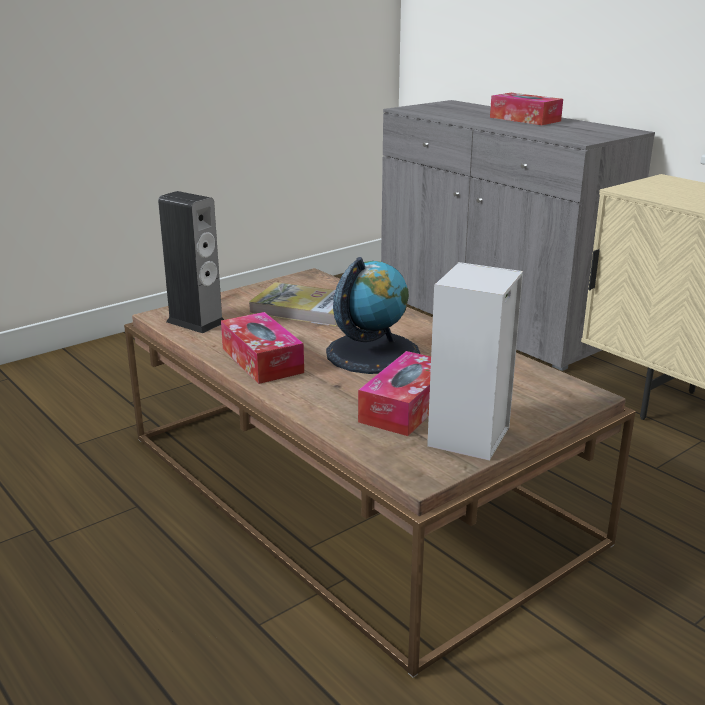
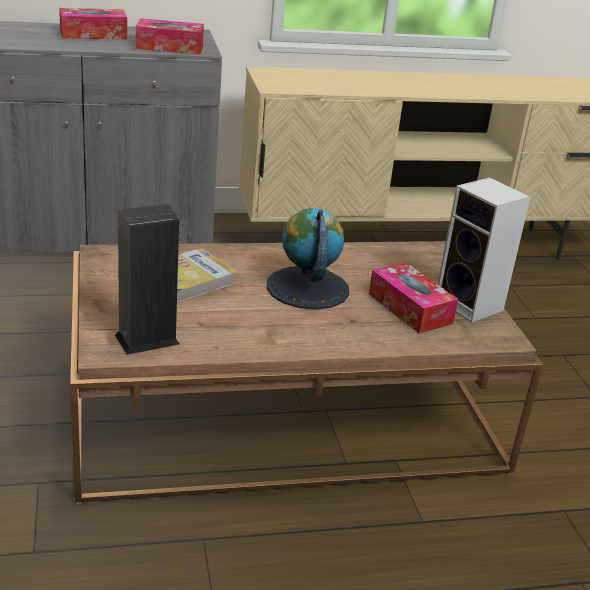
camera: 65 degrees left, 5 degrees up
tissue box [221,312,304,384] -> tissue box moved to [136,18,204,54]

